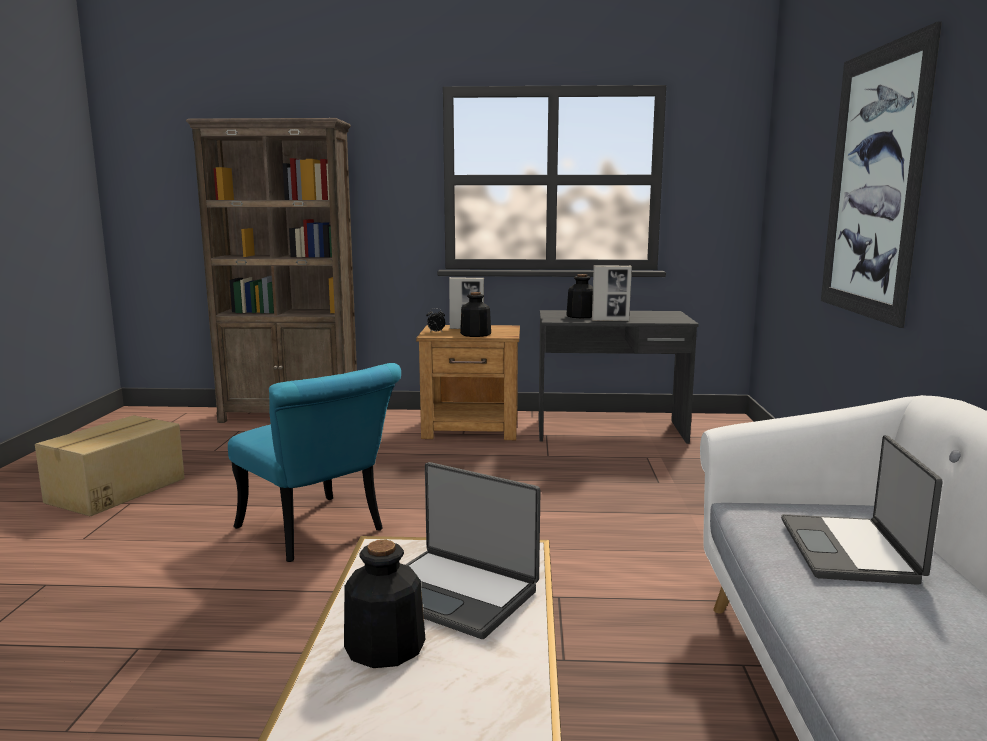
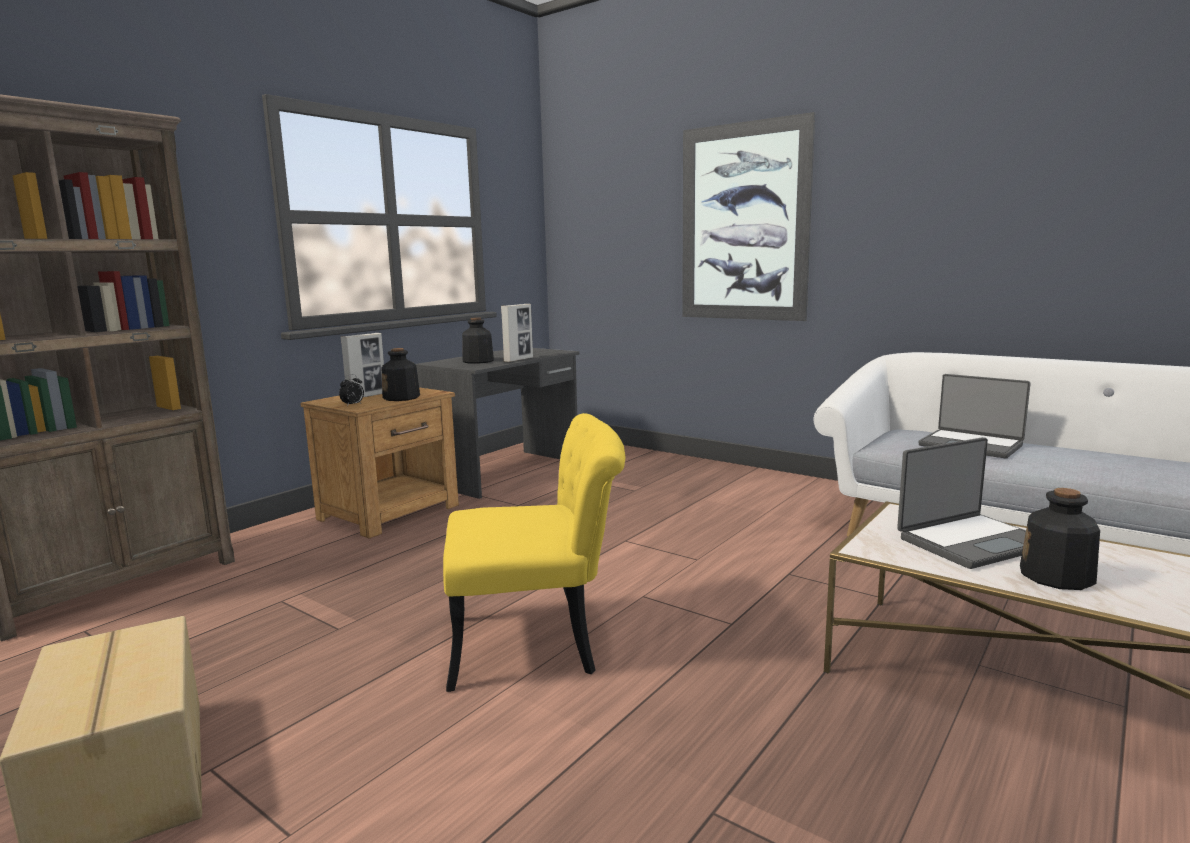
camera: 55 degrees left, 0 degrees up
turquoise chair [228,363,401,562] -> yellow chair [443,413,625,692]

